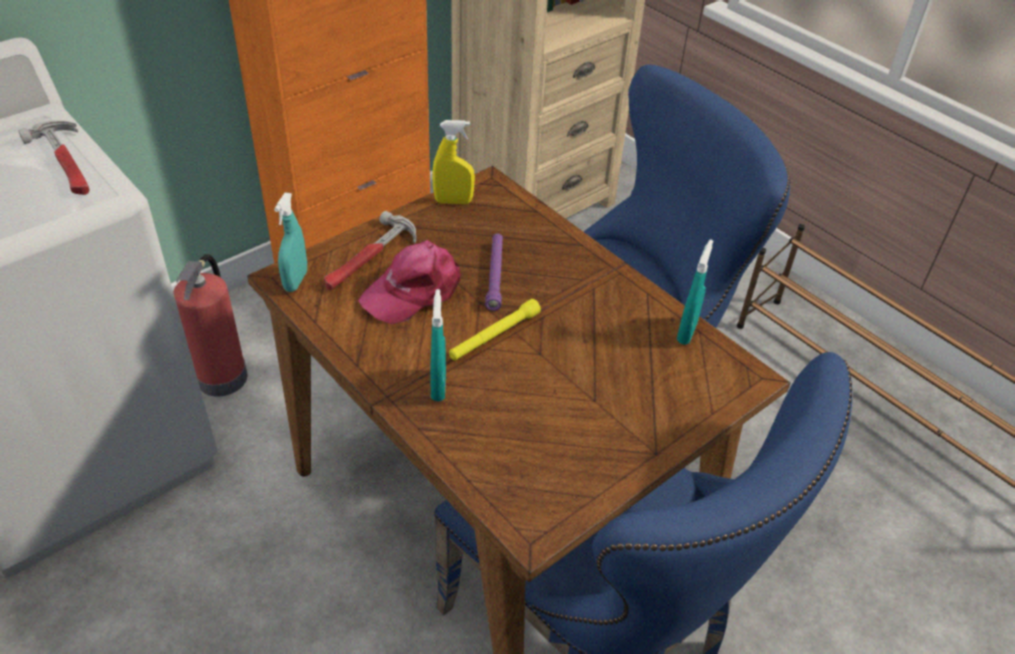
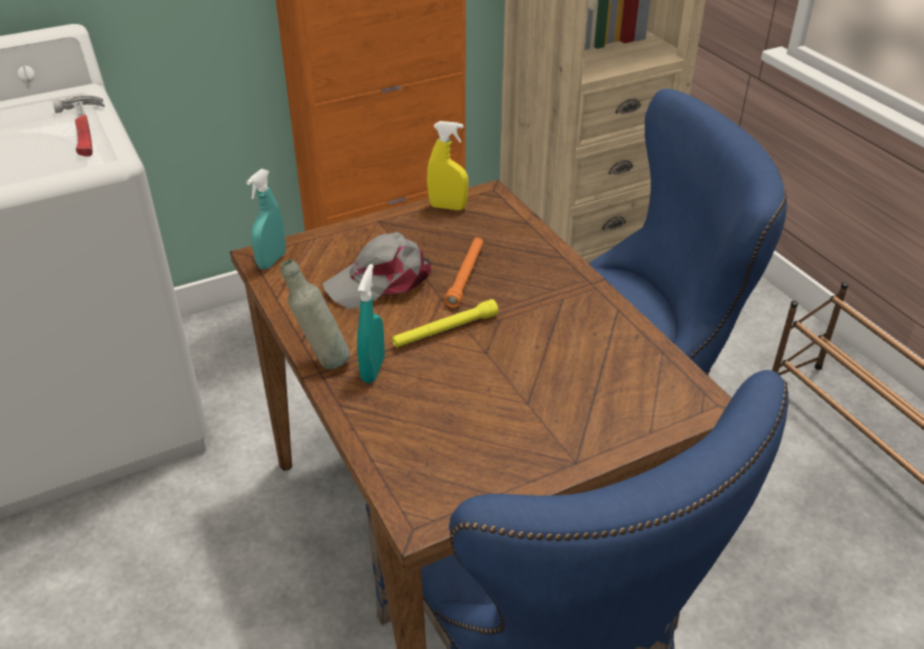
camera: 15 degrees right, 5 degrees down
fire extinguisher [173,254,247,396] -> none
hammer [324,211,416,290] -> none
pink cap [358,240,461,324] -> grey cap [323,232,431,309]
purple flashlight [485,234,503,311] -> orange flashlight [444,237,483,308]
turquoise spray bottle [677,239,713,345] -> none
none -> grey bottle [280,259,350,370]

